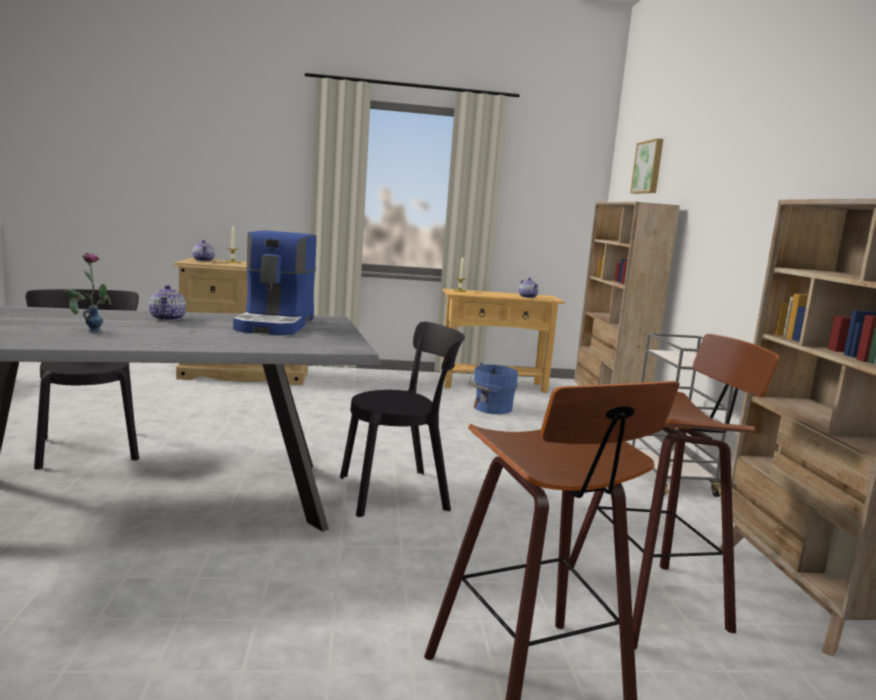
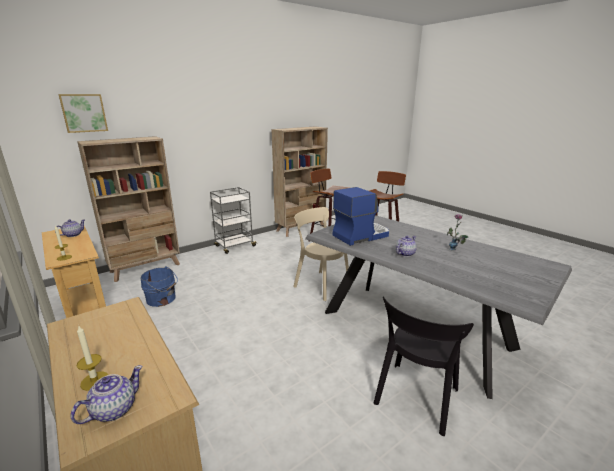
camera: 120 degrees left, 10 degrees up
black chair [340,322,465,517] -> beige chair [293,207,349,301]

